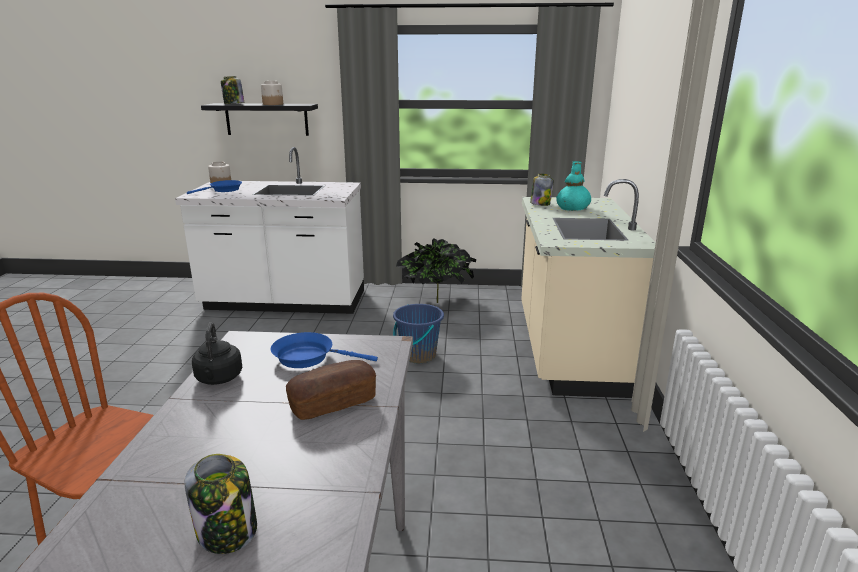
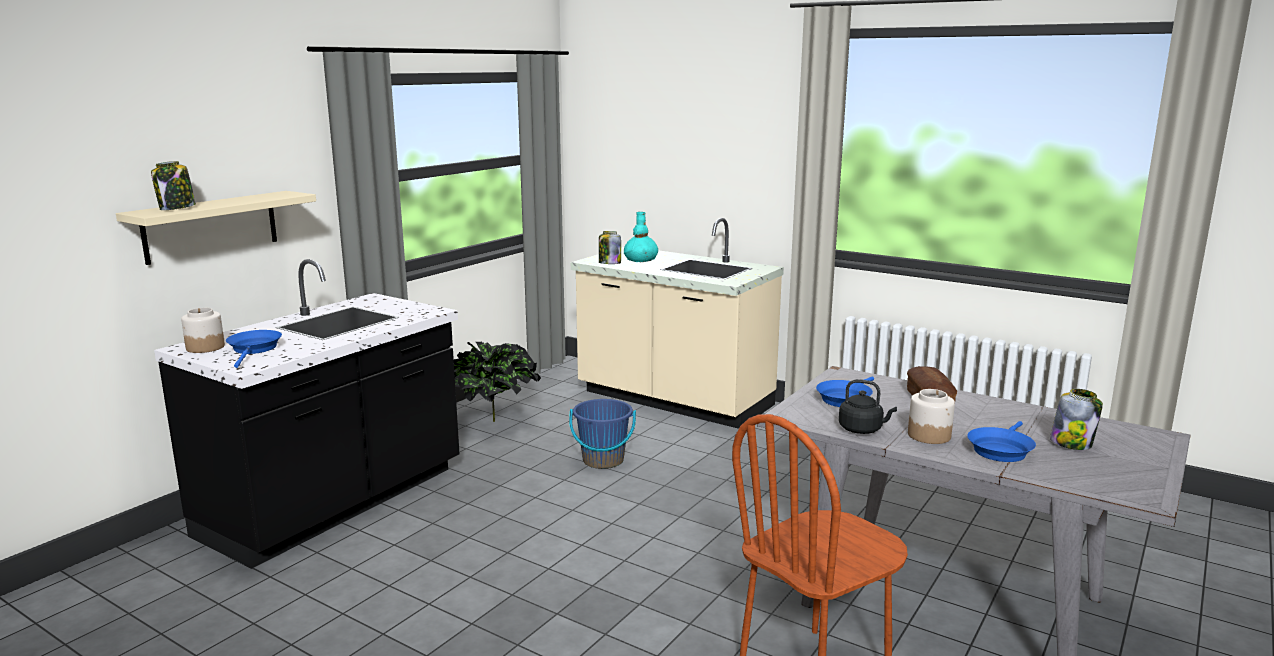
camera: 60 degrees left, 5 degrees down
white counter [175,147,364,314] -> black counter [154,259,460,569]
black shelf [201,103,318,136] -> beige shelf [116,191,316,265]
jar [261,81,283,105] -> jar moved to [908,389,955,444]
none -> blue frying pan [967,421,1036,462]

